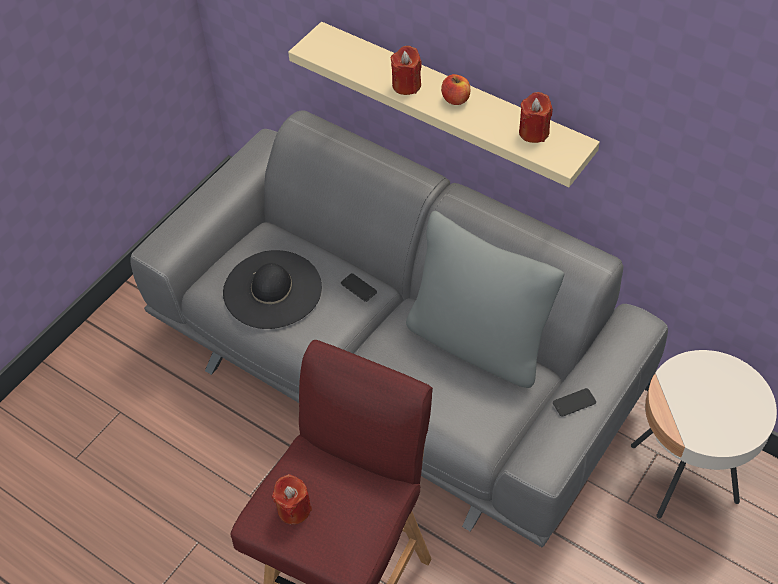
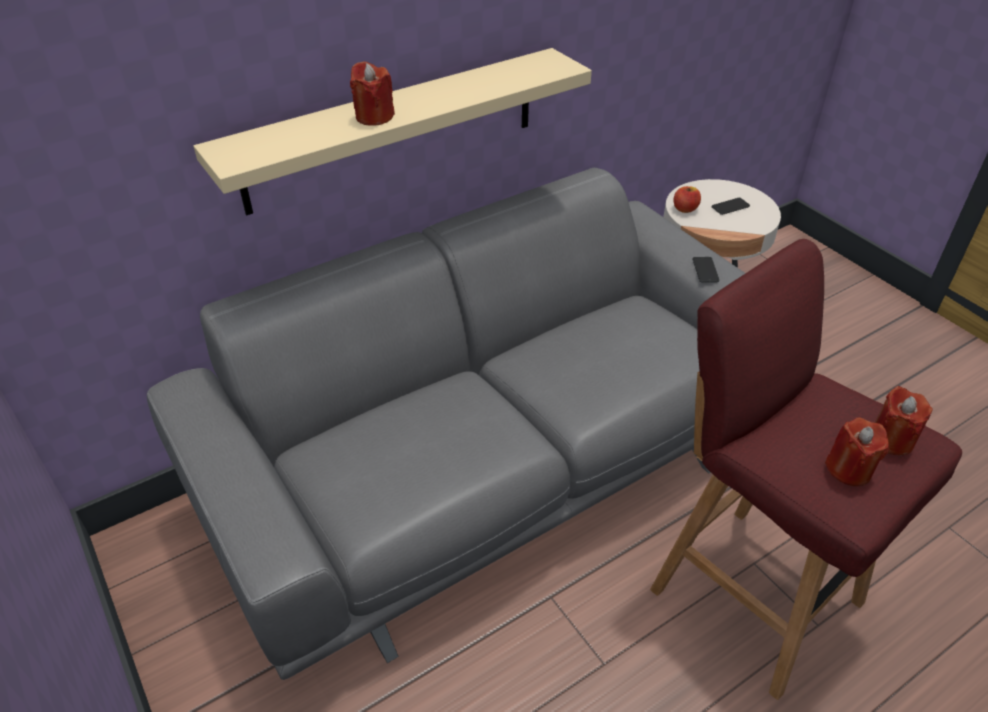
camera: 70 degrees left, 10 degrees down
black hat [223,250,322,329] -> none
phone [341,273,377,302] -> phone moved to [712,198,750,215]
grey pillow [406,211,564,388] -> none
apple [441,74,470,105] -> apple moved to [673,186,701,213]
red candle [519,92,553,143] -> red candle moved to [875,386,933,455]

